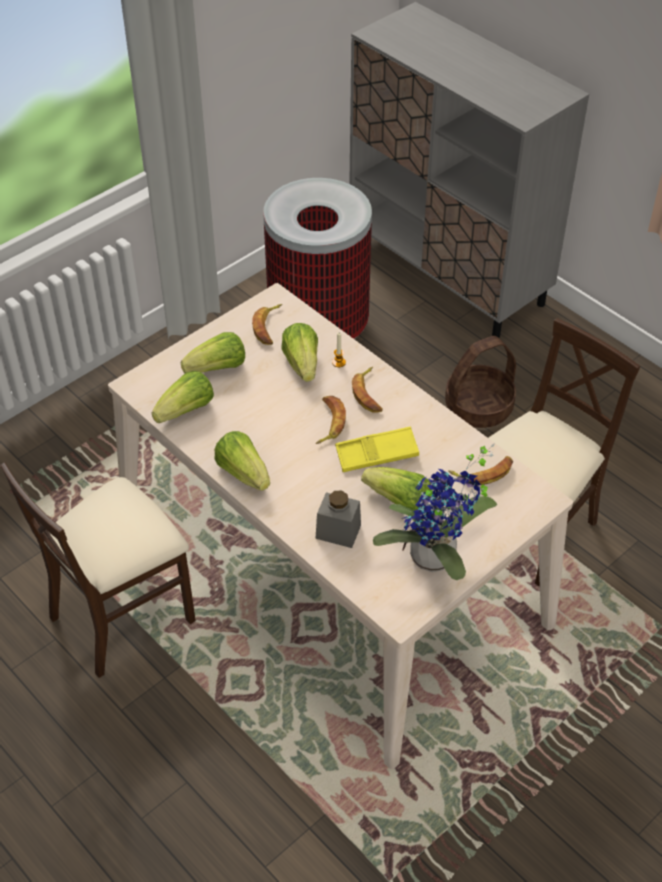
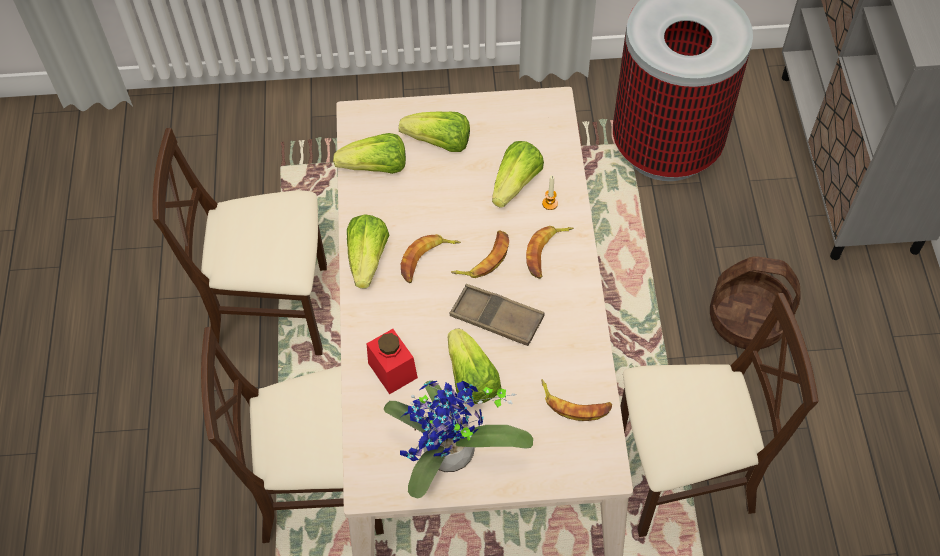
camera: 40 degrees right, 10 degrees up
banana [252,304,282,345] -> banana moved to [401,234,461,283]
grey jar [316,490,361,548] -> red jar [366,329,418,394]
yellow tray [335,427,419,472] -> brown tray [449,284,545,346]
none -> beige chair [201,327,384,543]

